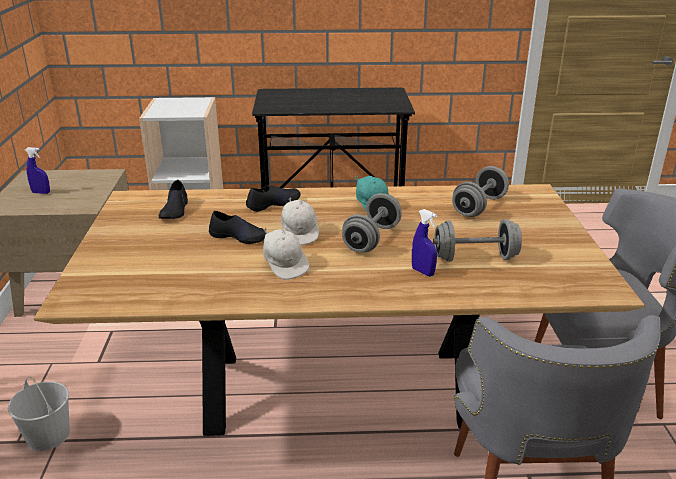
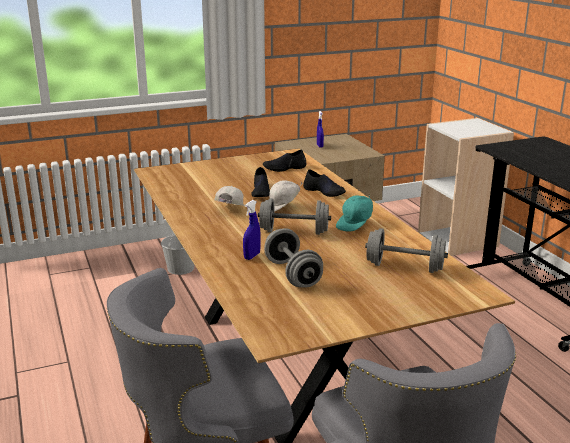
camera: 70 degrees right, 5 degrees down
white cap [263,228,309,280] -> white cap turned 150 degrees clockwise [214,186,245,206]

